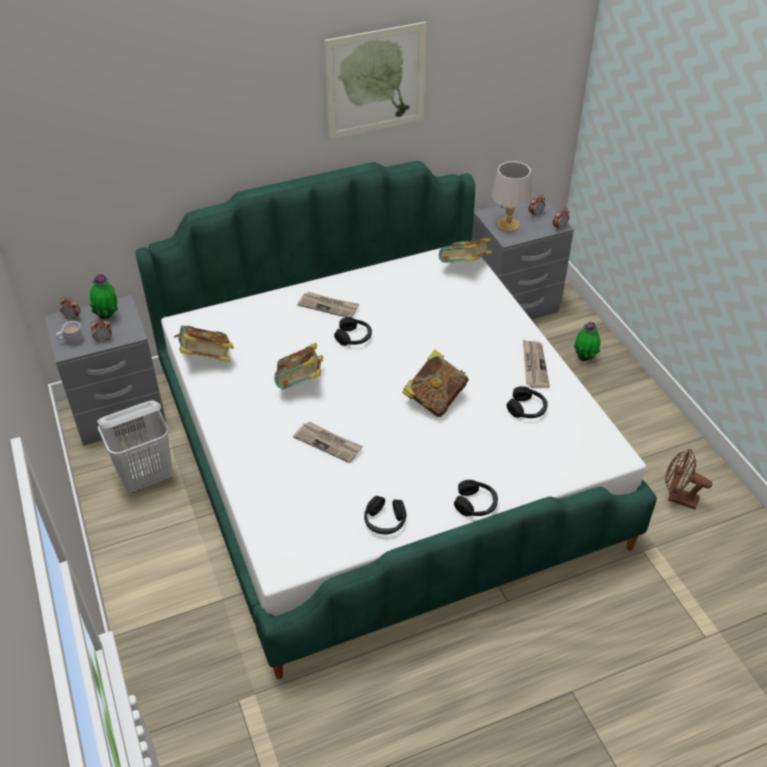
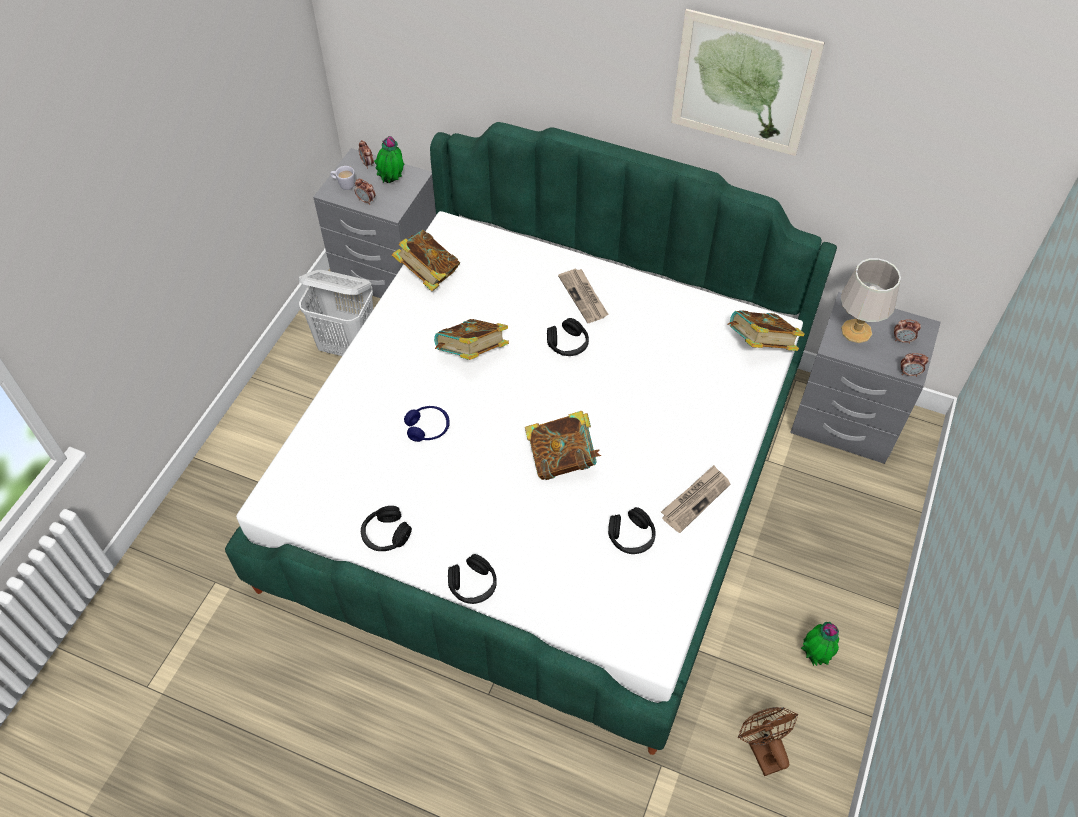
camera: 45 degrees right, 10 degrees up
newspaper [293,422,363,463] -> blue headphones [404,406,450,442]
potted plant [574,322,601,361] -> potted plant moved to [801,622,839,666]

